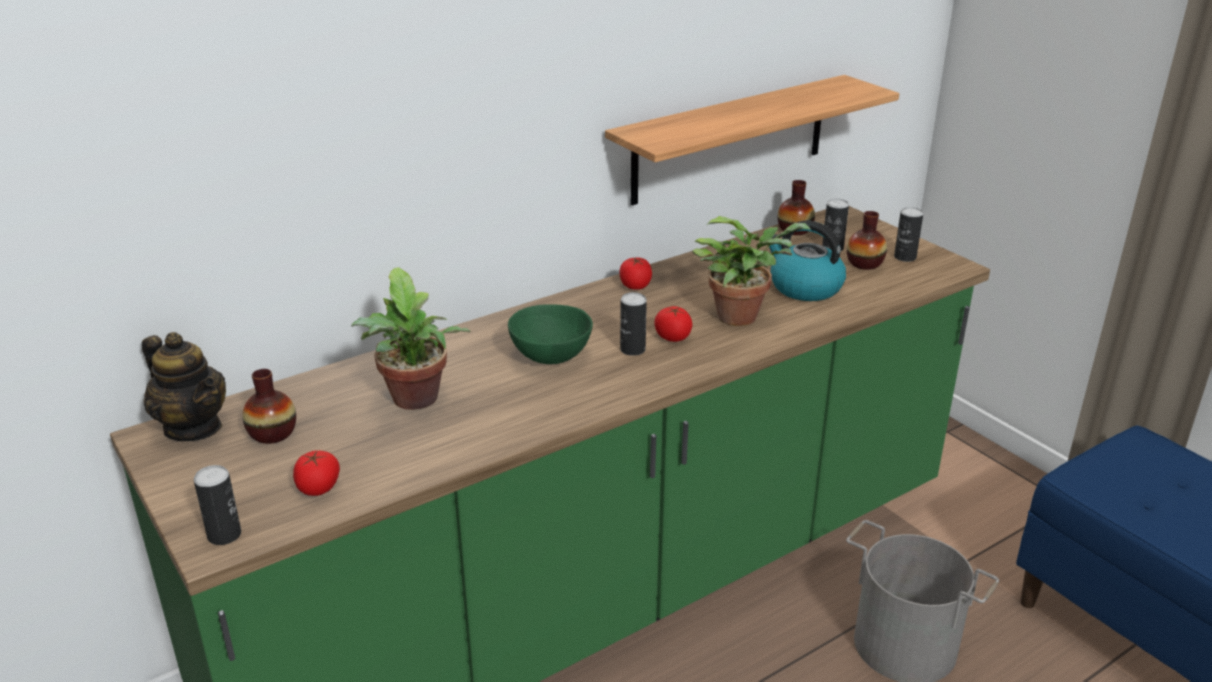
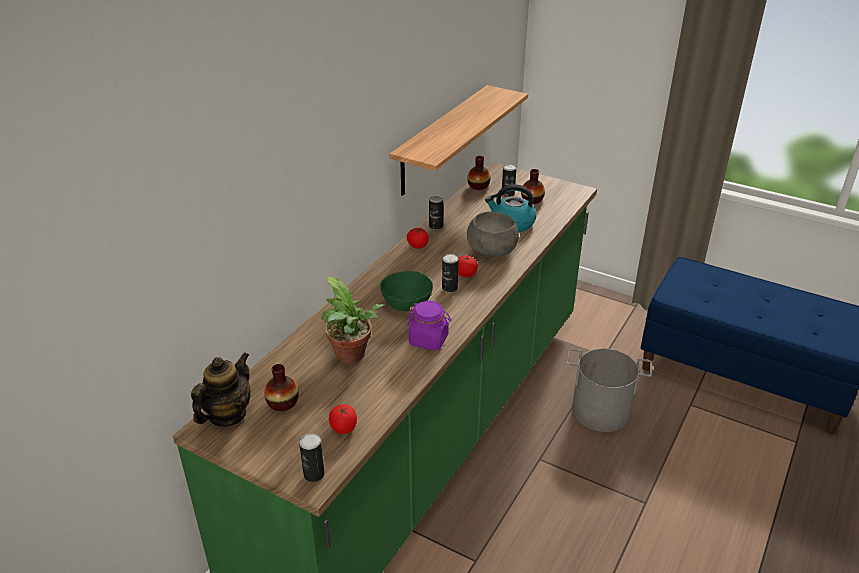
camera: 25 degrees left, 5 degrees up
teapot [142,332,226,441] -> teapot turned 75 degrees counterclockwise [191,352,251,427]
potted plant [692,216,811,326] -> grey bowl [467,212,519,257]
can [894,207,923,262] -> can moved to [429,195,443,230]
none -> purple jar [407,301,451,351]

